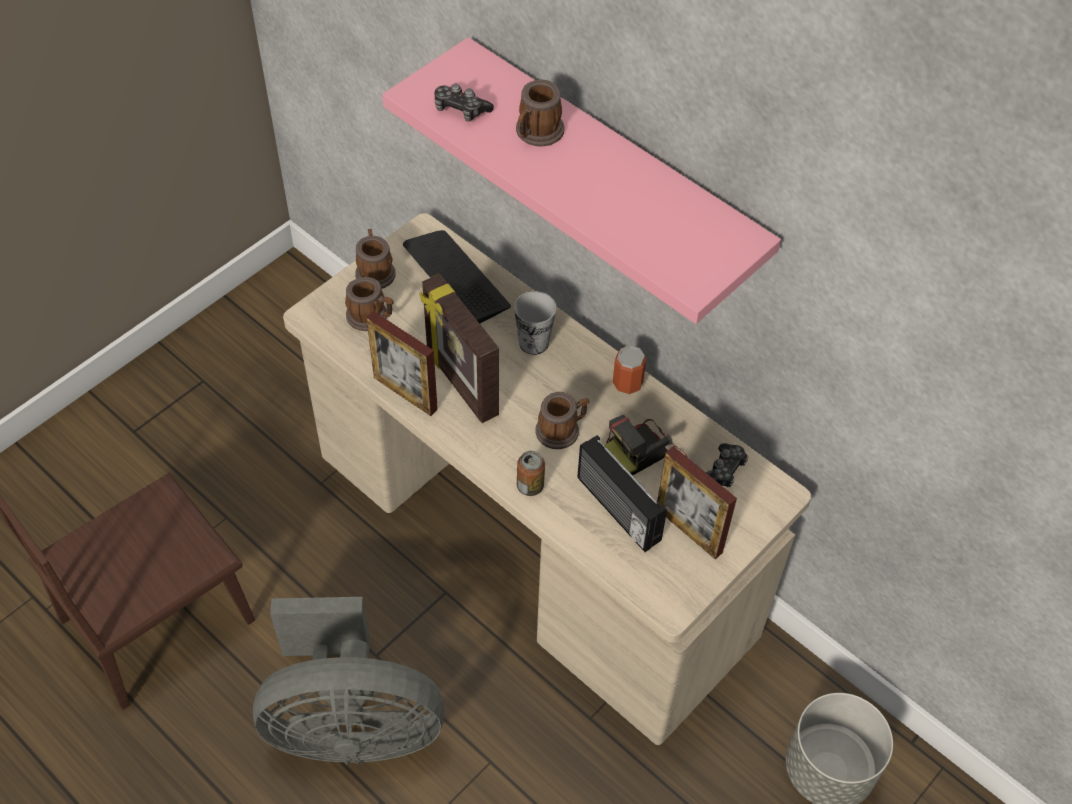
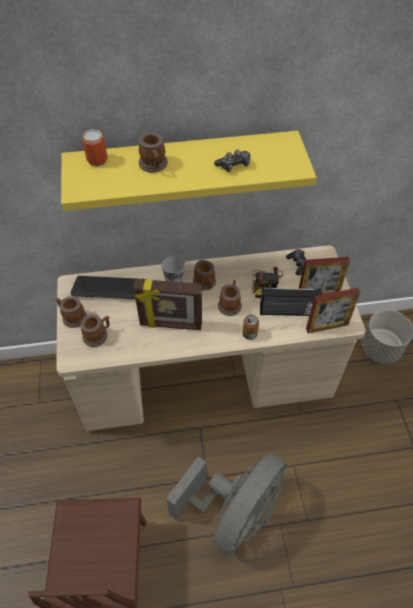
camera: 50 degrees left, 0 degrees up
picture frame [366,311,438,416] -> picture frame moved to [306,288,361,333]
pink shelf [382,37,781,324] -> yellow shelf [61,131,317,211]
game controller [435,84,494,122] -> game controller moved to [214,149,250,172]
can [613,345,646,395] -> can moved to [82,129,108,167]
none -> mug [193,260,216,290]

